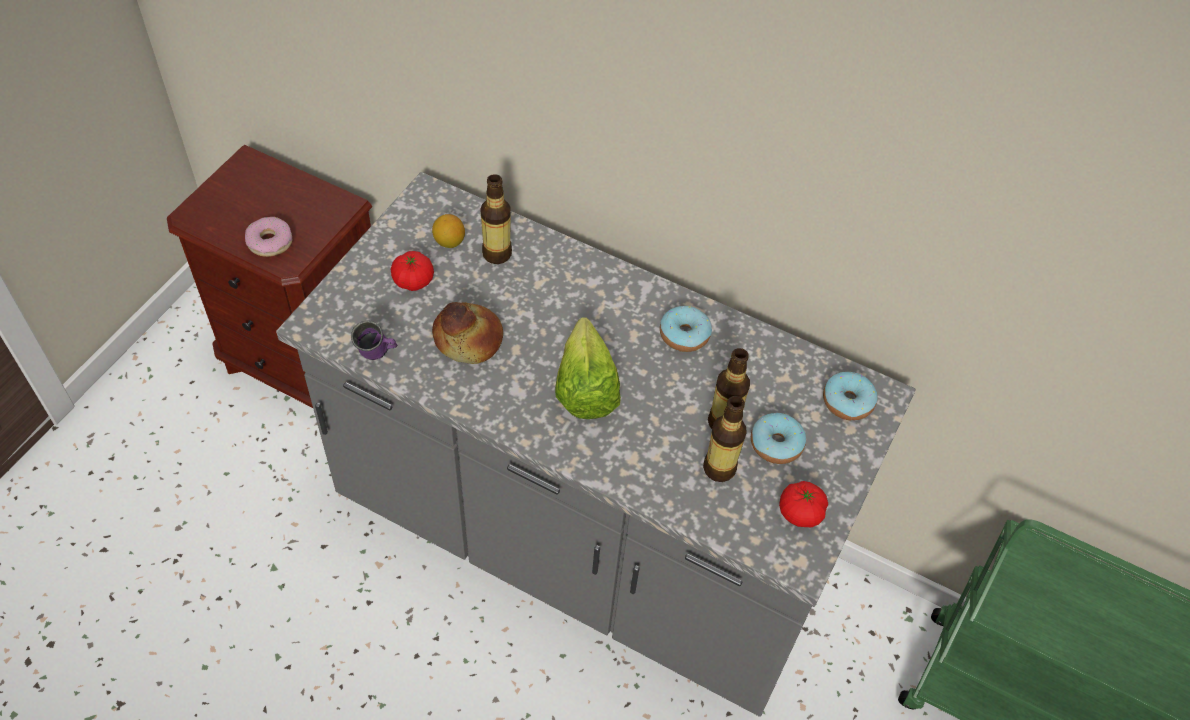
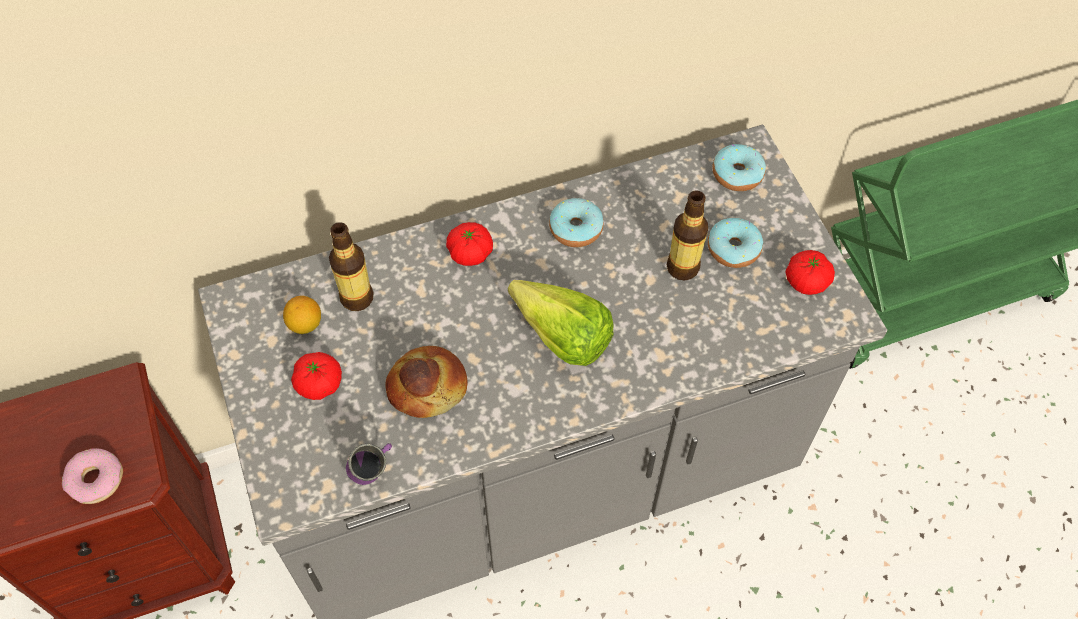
camera: 45 degrees left, 5 degrees up
bottle [703,396,747,482] -> none
none -> tomato [446,222,493,266]

